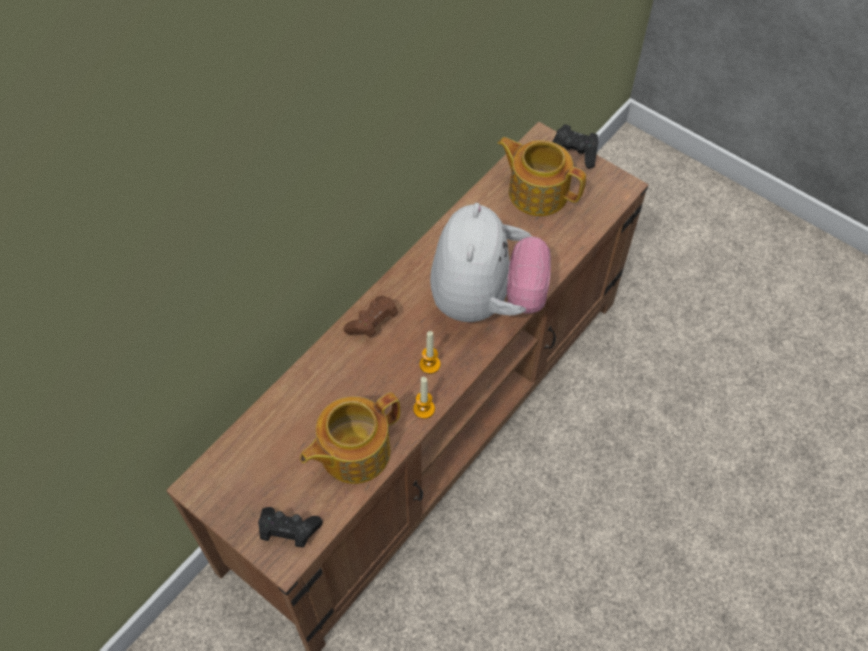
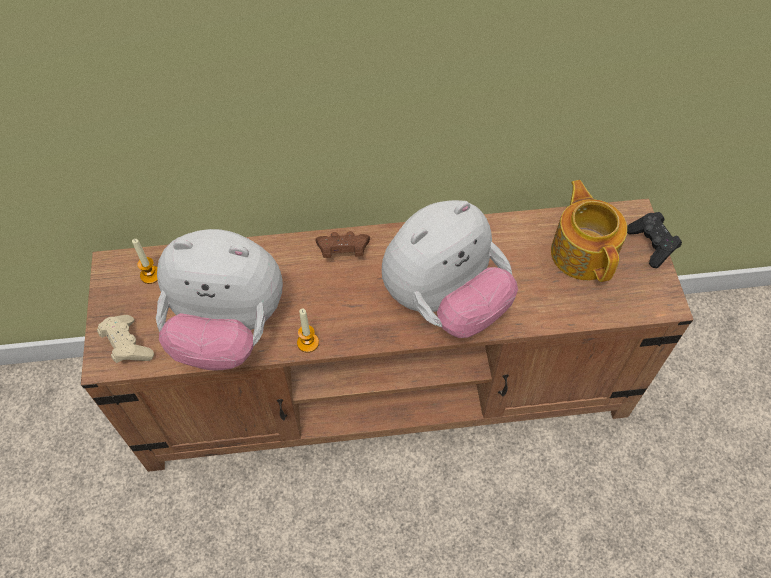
camera: 45 degrees right, 0 degrees up
black game controller [258,507,323,547] -> beige game controller [97,315,154,363]
teapot [300,392,400,484] -> plush toy [156,229,283,371]
candle [419,331,441,374] -> candle moved to [132,239,158,284]

